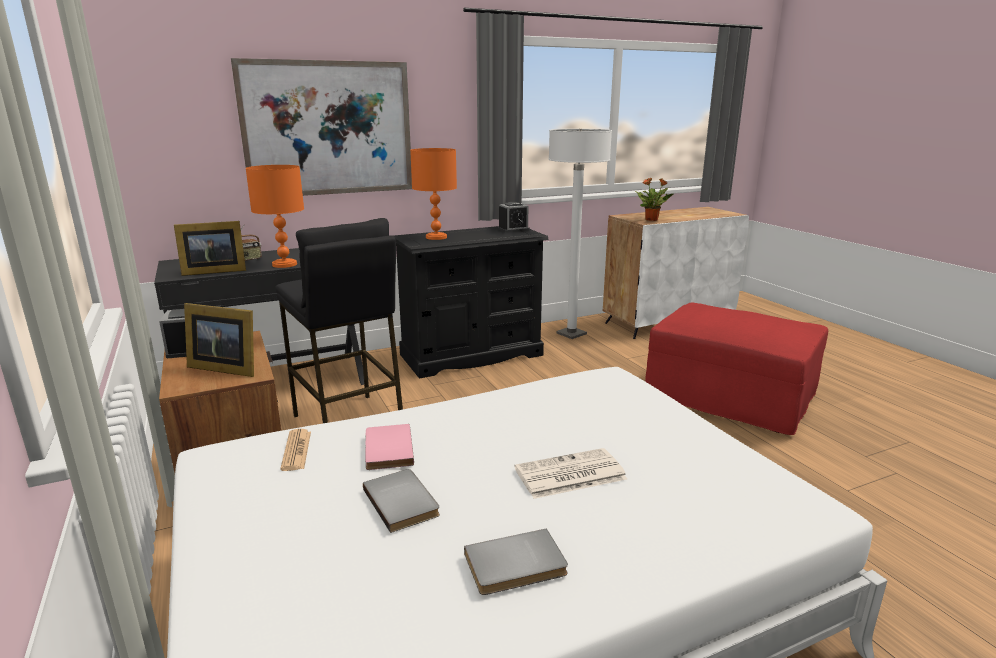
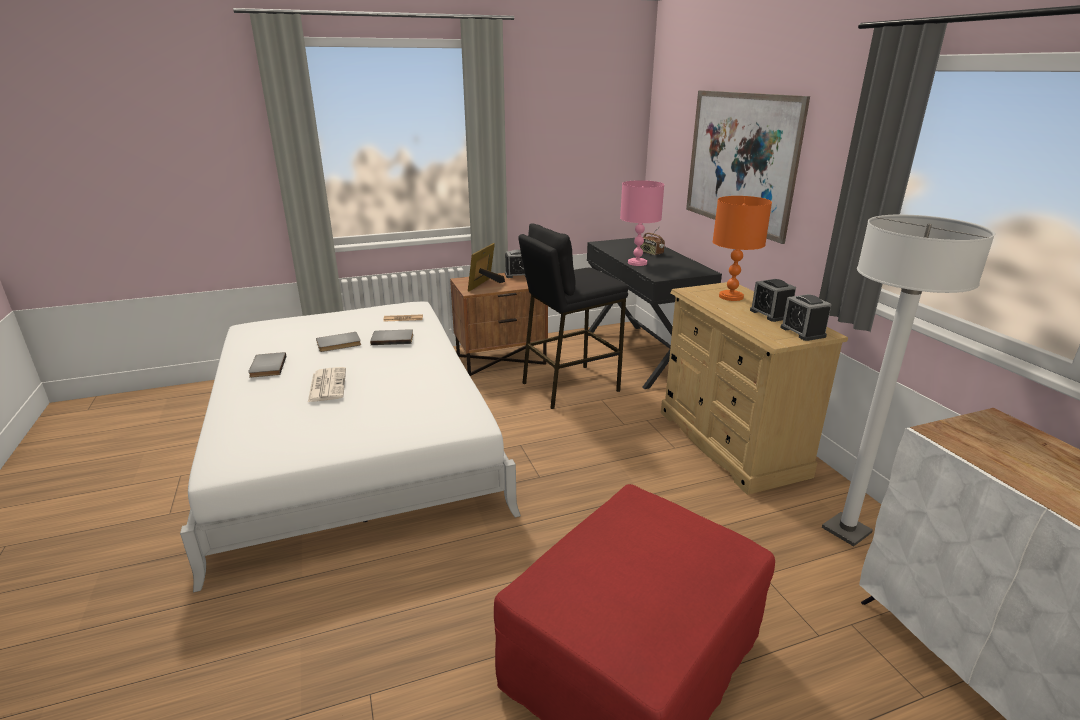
camera: 95 degrees right, 5 degrees up
picture frame [174,221,246,276] -> none
orange table lamp [246,165,304,268] -> pink table lamp [620,180,664,266]
pink book [365,424,414,470] -> grey book [370,329,413,345]
black dresser [394,226,548,378] -> beige dresser [661,282,848,495]
potted plant [635,178,674,221] -> none
none -> alarm clock [750,279,796,322]

